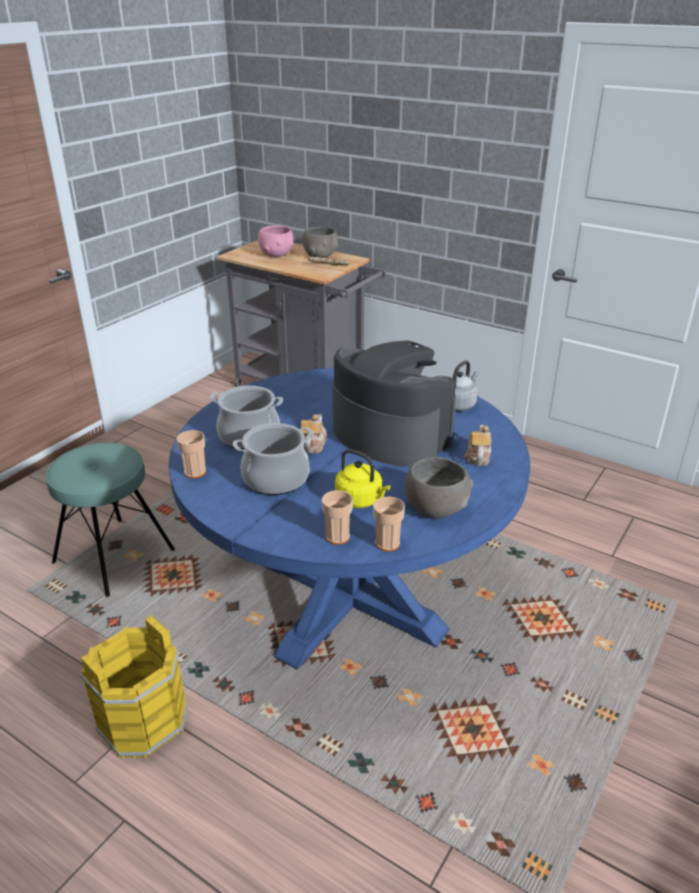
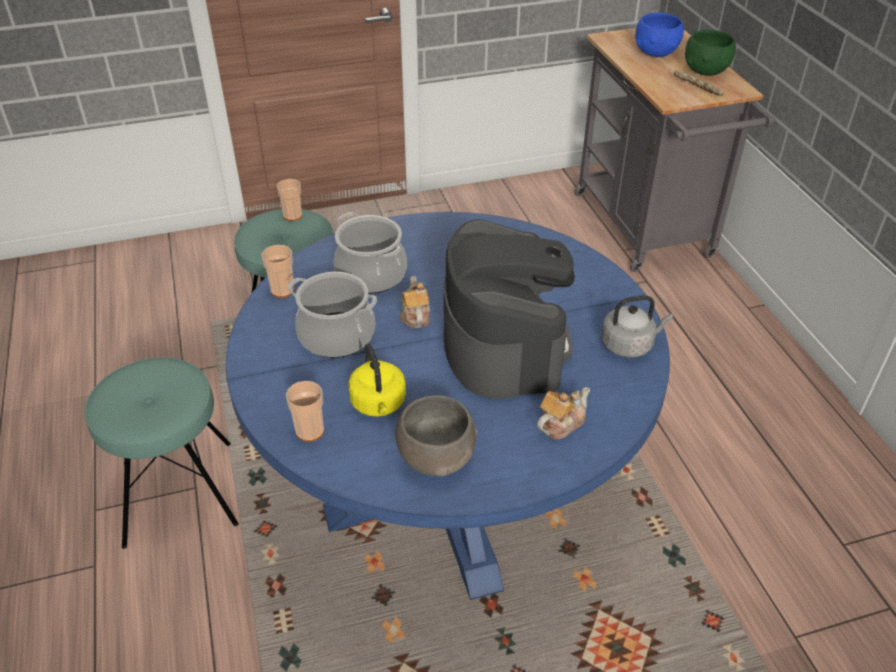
camera: 40 degrees right, 10 degrees up
yellow bucket [80,615,188,759] -> turquoise stool [84,358,239,549]
pink bowl [258,226,294,257] -> blue bowl [635,13,684,57]
teapot [301,414,327,454] -> teapot turned 60 degrees counterclockwise [400,276,430,328]
grey bowl [302,227,338,258] -> green bowl [685,30,736,76]
cup [373,496,405,551] -> cup moved to [277,179,302,221]

